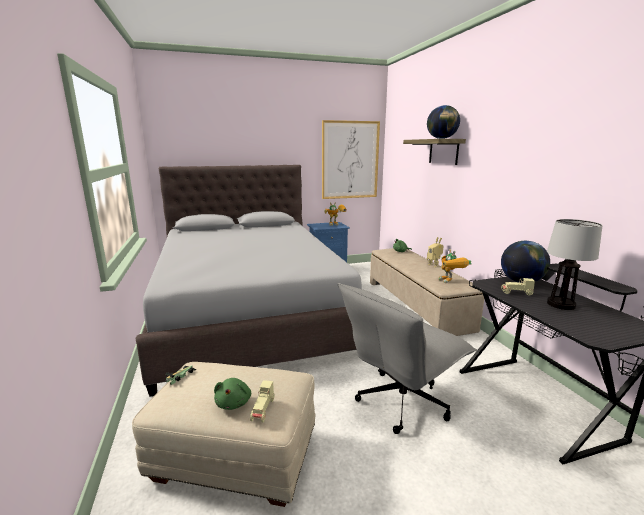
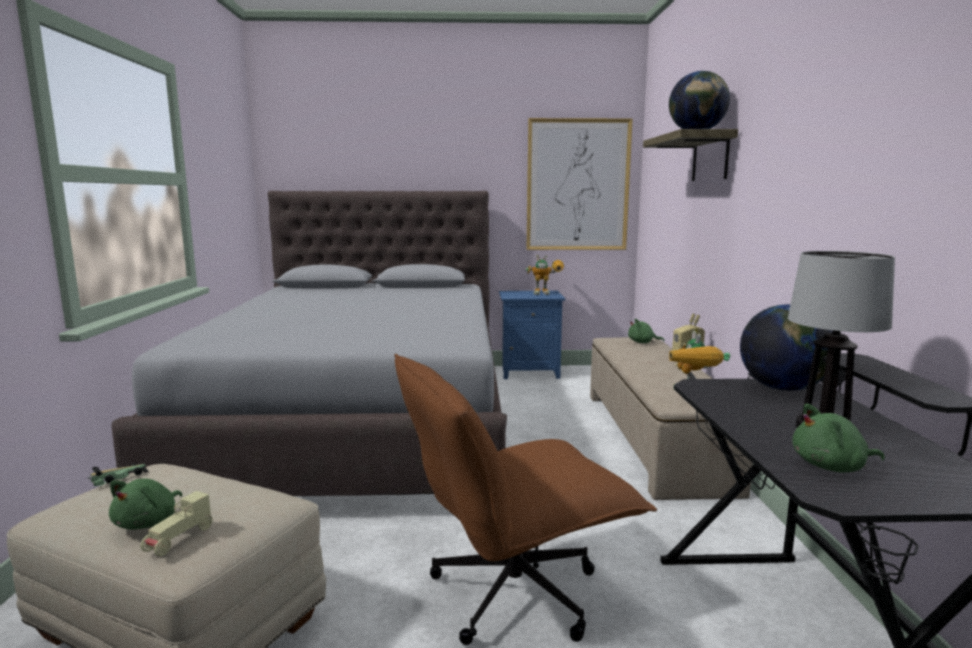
camera: 15 degrees right, 5 degrees down
grey office chair [338,283,478,434] -> brown office chair [394,354,657,645]
beige toy car [501,278,535,296] -> none
none -> green plush toy [792,404,885,473]

